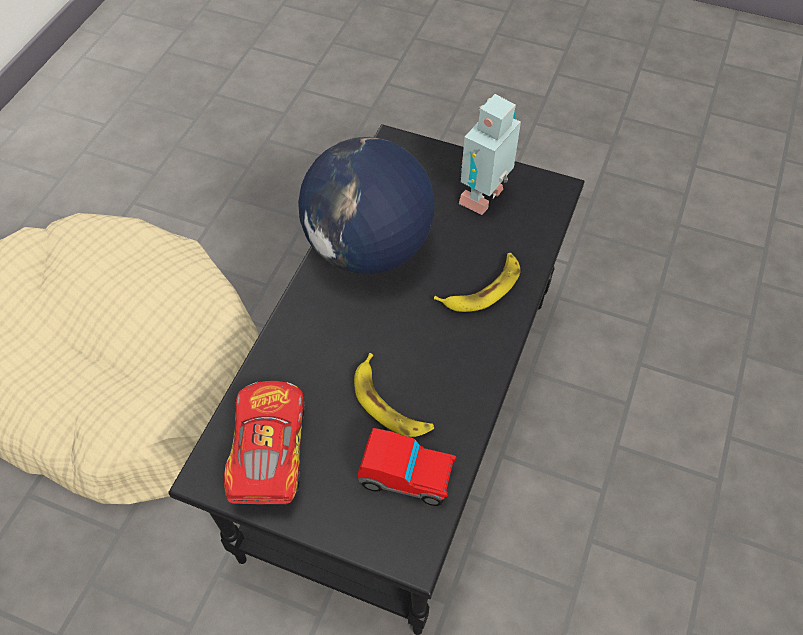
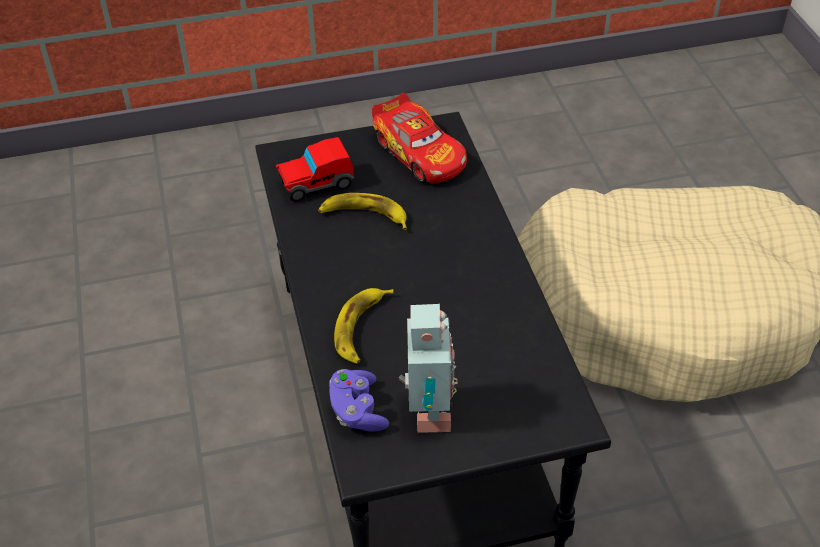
camera: 145 degrees right, 10 degrees down
globe [298,137,435,274] -> none
none -> purple game controller [329,369,389,432]

